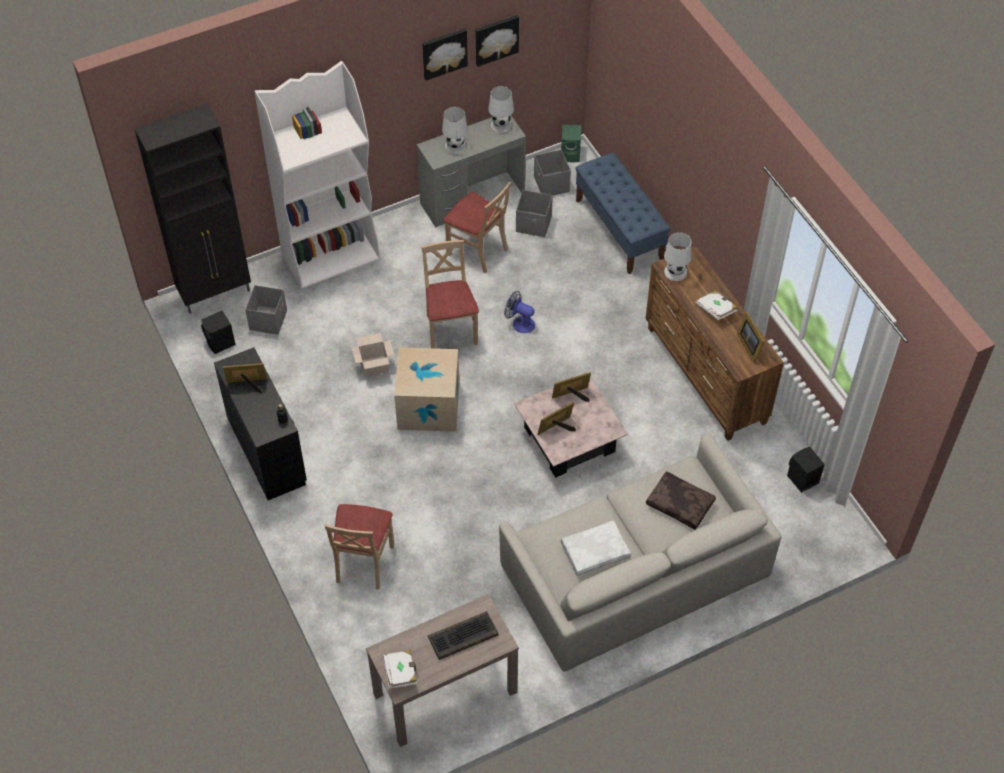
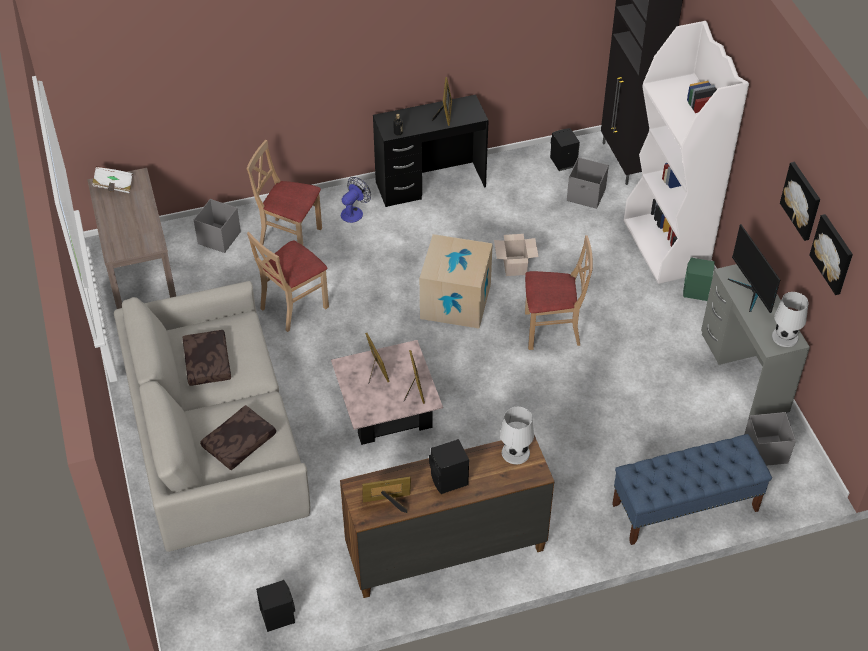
camera: 100 degrees right, 5 degrees down
keyboard [428,611,498,660] -> none
white table lamp [442,107,468,154] -> monitor [727,224,780,313]
beige chair [443,182,511,273] -> beige chair moved to [247,232,329,332]
fan [504,291,535,333] -> fan moved to [341,177,371,223]
grey storage box [516,190,553,237] -> grey storage box moved to [194,199,241,253]
green speaker [561,124,581,162] -> green speaker moved to [683,257,715,301]
white pillow [561,521,631,576] -> brown pillow [183,330,231,386]
white book [696,290,737,320] -> black speaker [429,439,469,494]

